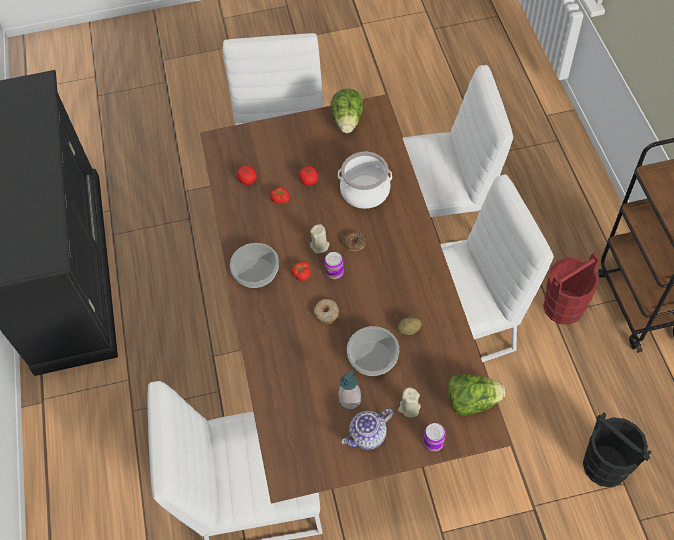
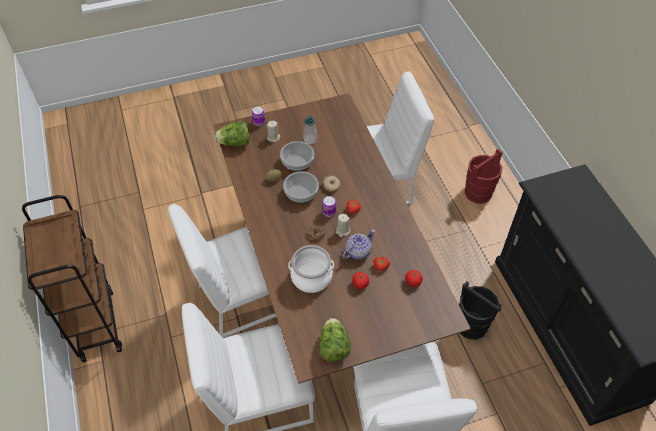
camera: 170 degrees right, 5 degrees down
bowl [230,243,279,288] -> bowl moved to [283,171,319,204]
teapot [341,408,393,450] -> teapot moved to [342,230,375,260]
red bucket [543,252,600,325] -> red bucket moved to [465,148,503,203]
black bucket [583,412,652,487] -> black bucket moved to [459,281,502,340]

